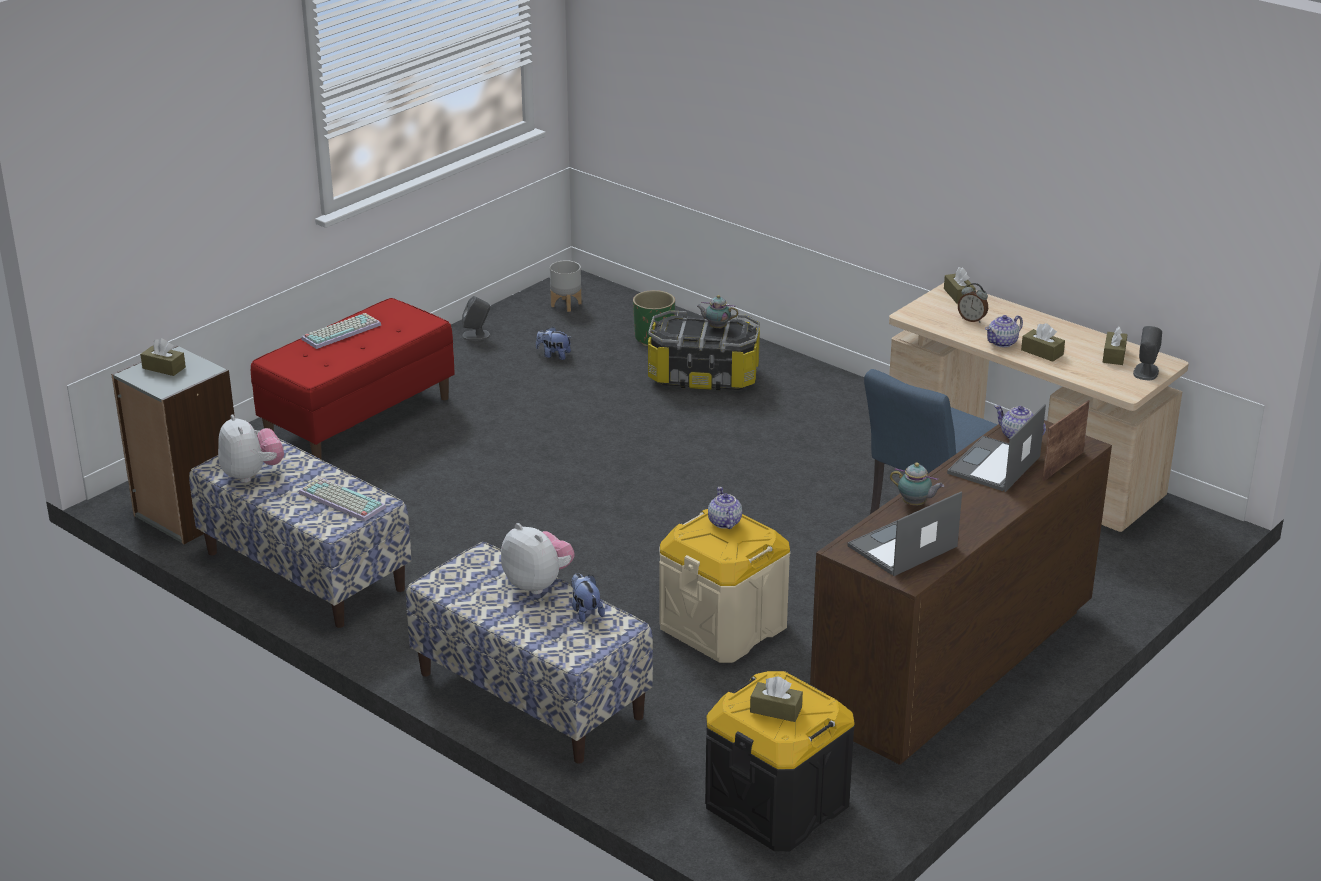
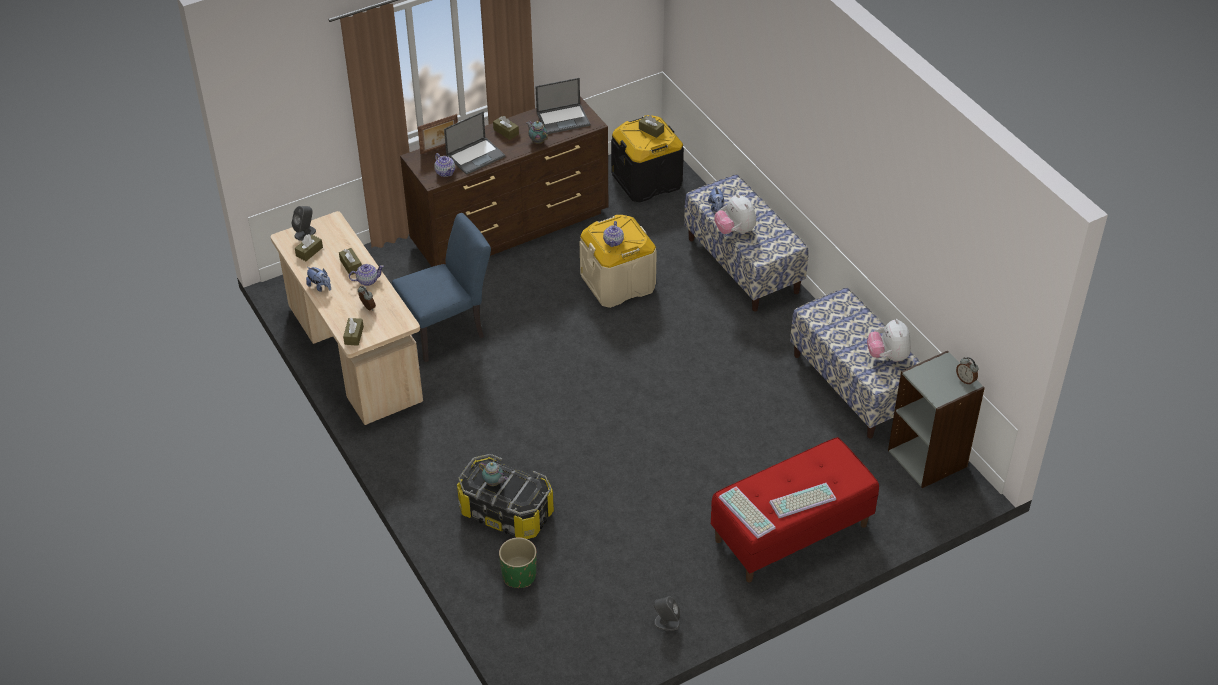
camera: 160 degrees left, 15 degrees up
brown tissue box [140,338,186,376] -> brown tissue box moved to [493,116,519,140]
keyboard [299,477,386,522] -> keyboard moved to [719,487,776,539]
plush toy [536,327,572,360] -> plush toy moved to [306,267,331,292]
grey planter [550,260,582,312] -> none
none -> alarm clock [956,357,978,385]

